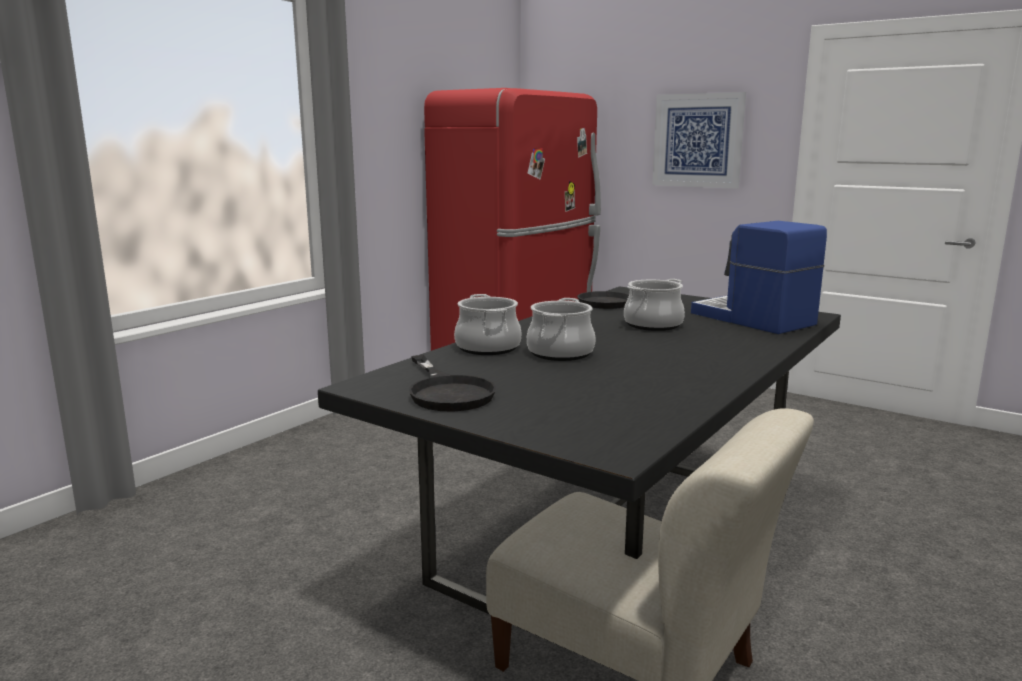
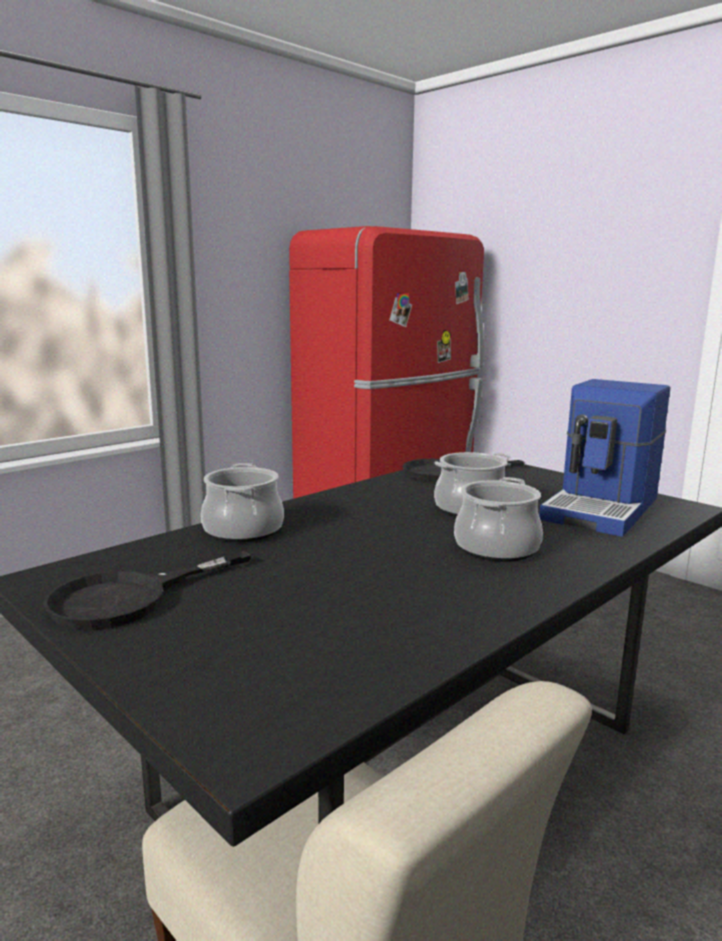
camera: 10 degrees right, 0 degrees up
black frying pan [409,355,497,412] -> black frying pan turned 60 degrees clockwise [43,551,251,630]
cooking pot [527,298,596,361] -> cooking pot moved to [454,477,543,562]
picture [652,92,746,189] -> none
coffee machine [691,221,827,334] -> coffee machine turned 120 degrees counterclockwise [539,379,671,537]

